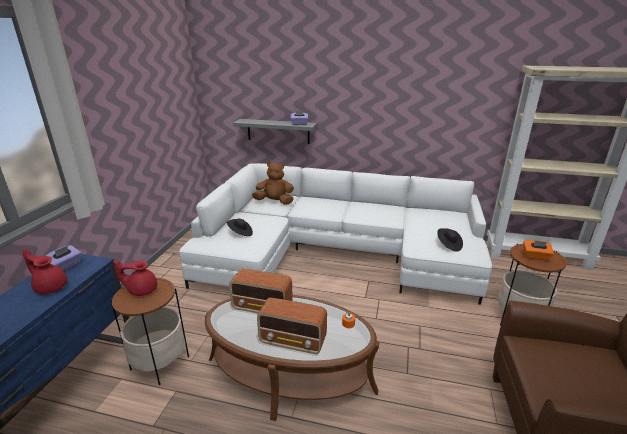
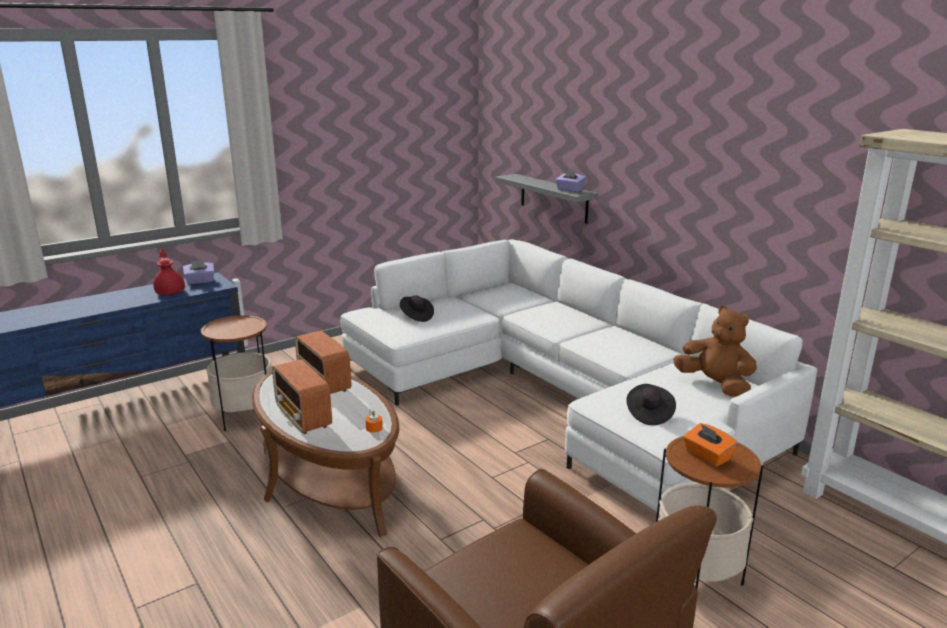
camera: 40 degrees right, 5 degrees down
red teapot [113,260,157,296] -> none
brown plush toy [252,162,294,205] -> brown plush toy moved to [673,306,757,397]

